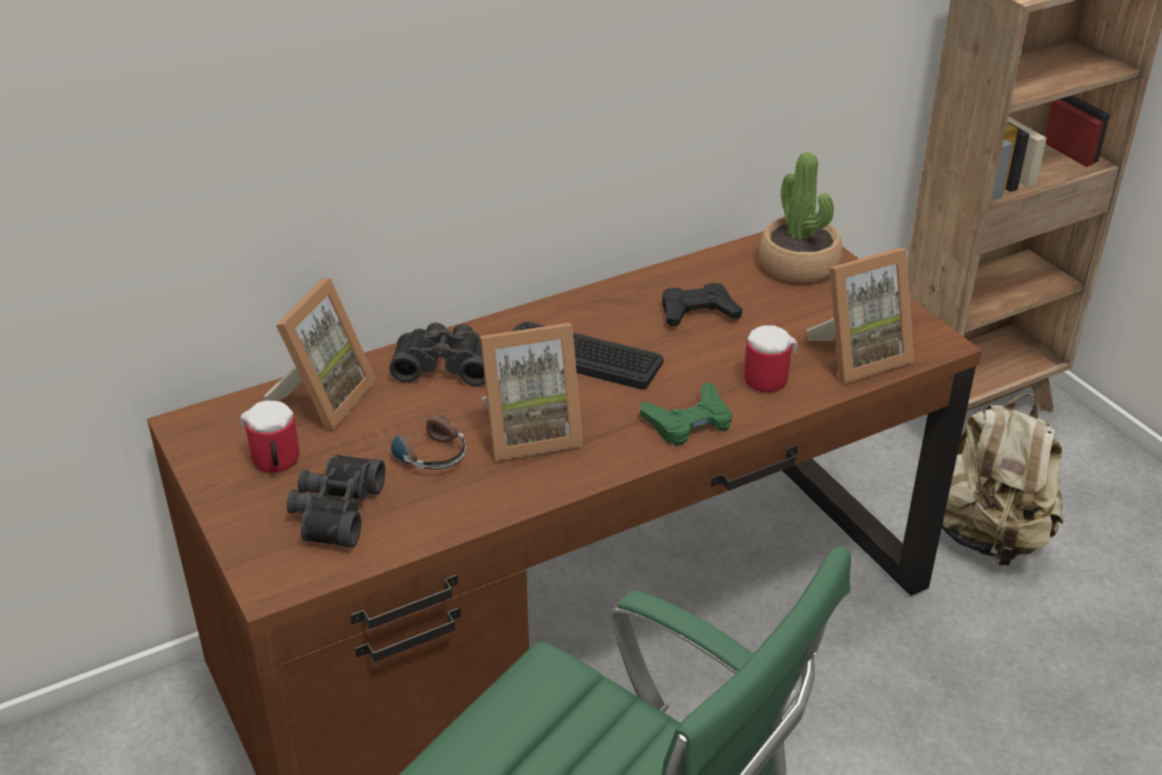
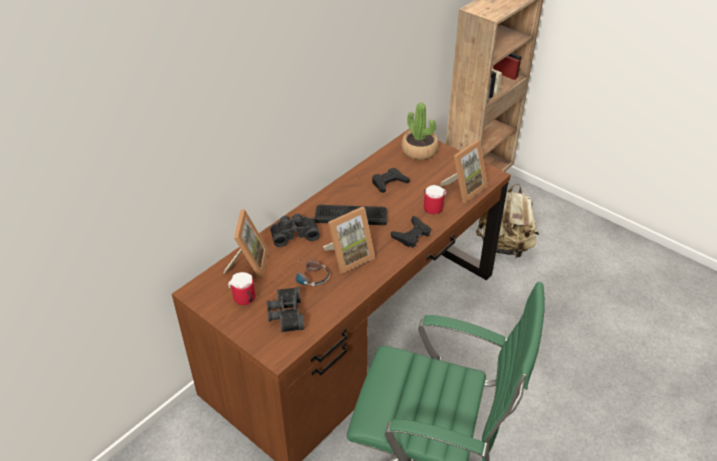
camera: 20 degrees left, 5 degrees up
green game controller [640,381,732,446] -> black game controller [391,216,431,248]

